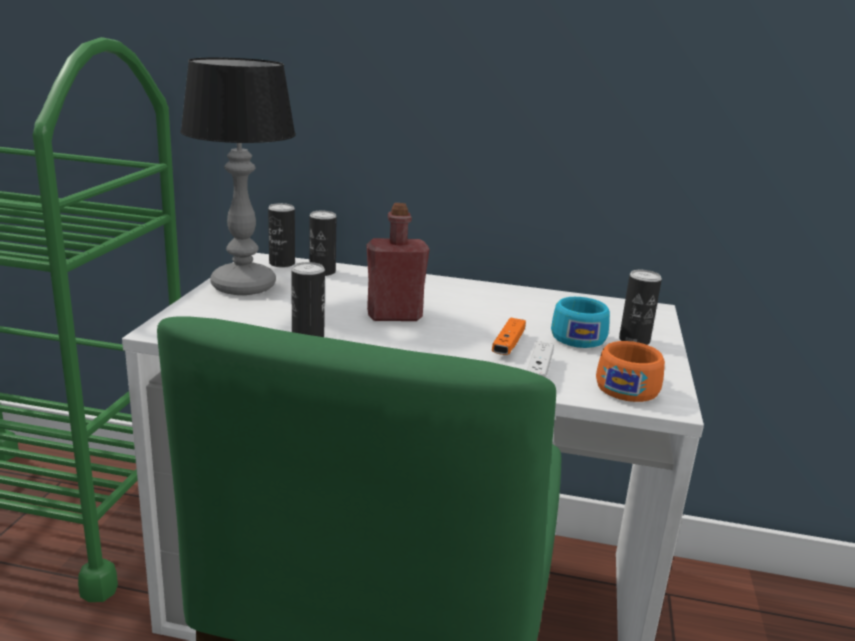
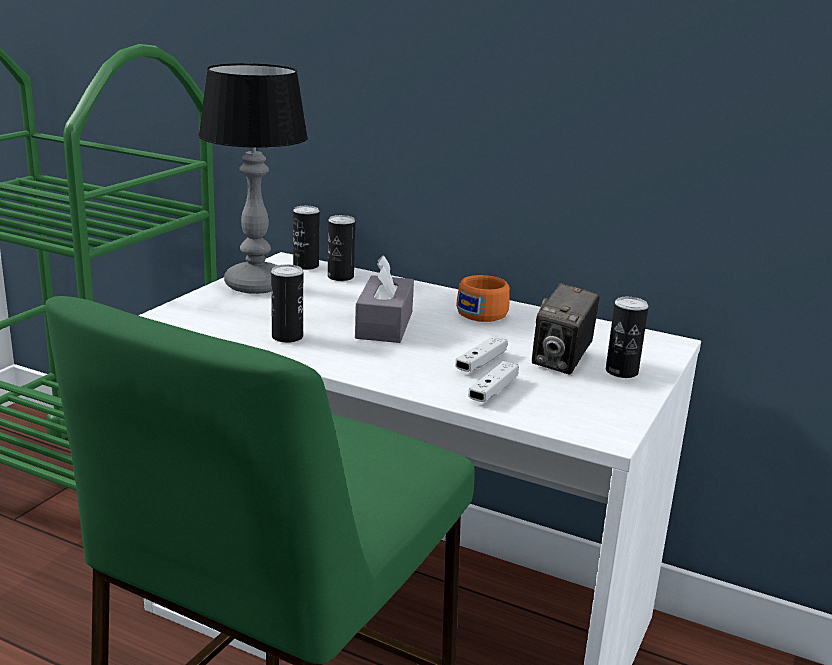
camera: 15 degrees right, 0 degrees up
red bottle [366,203,430,321] -> grey tissue box [355,255,414,343]
orange game controller [492,318,526,355] -> white game controller [455,336,507,372]
turquoise cup [551,297,610,348] -> camera [532,283,599,375]
orange cup [596,341,665,402] -> orange cup moved to [456,275,510,322]

